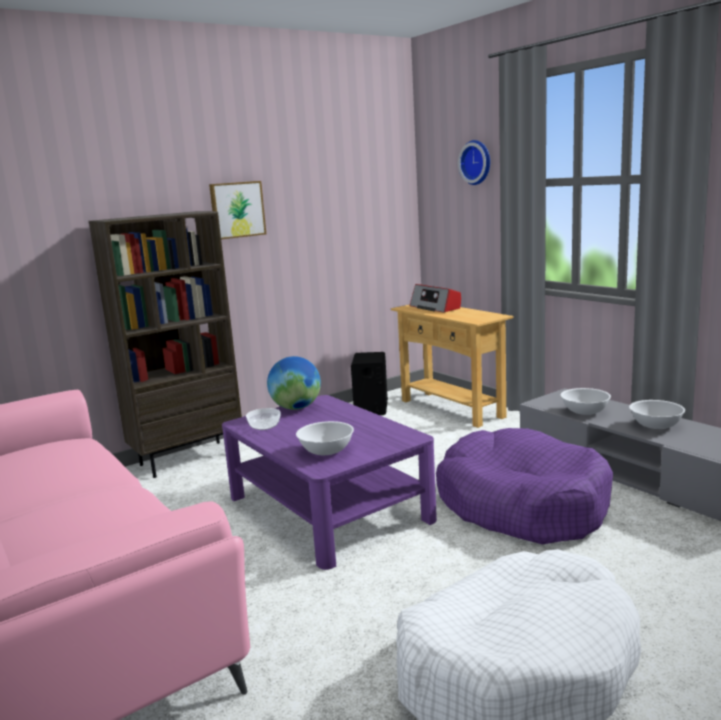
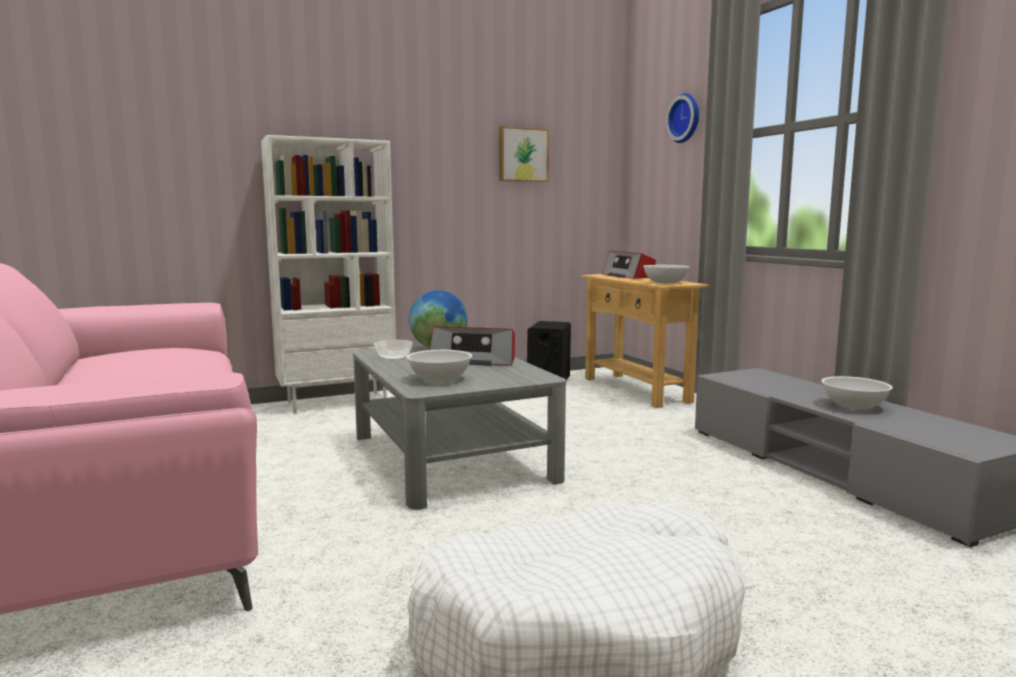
camera: 10 degrees right, 5 degrees down
brown bookcase [89,211,242,478] -> white bookcase [261,135,396,413]
picture [209,181,266,239] -> picture moved to [499,126,549,182]
purple coffee table [222,395,437,570] -> grey coffee table [353,346,566,510]
purple dog bed [436,428,613,544] -> none
white bowl [561,388,611,415] -> white bowl moved to [643,265,689,284]
none -> radio [430,326,515,366]

